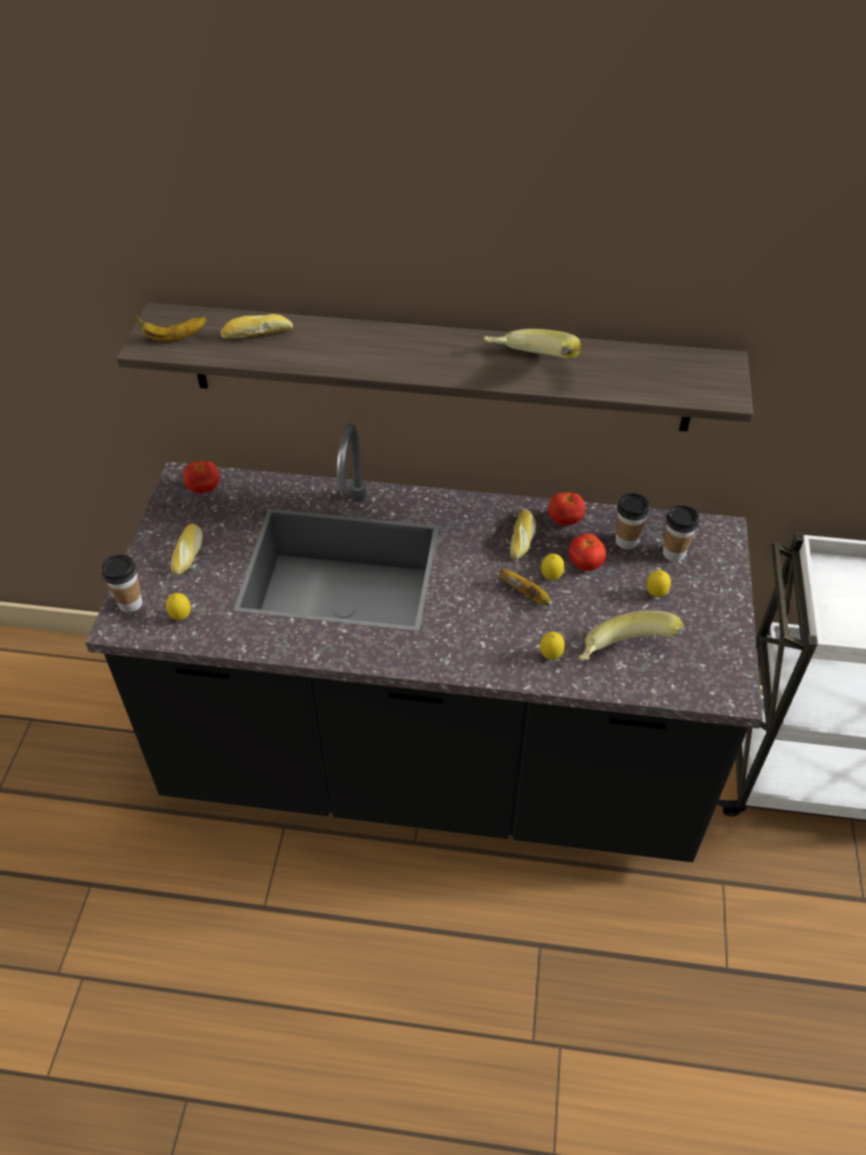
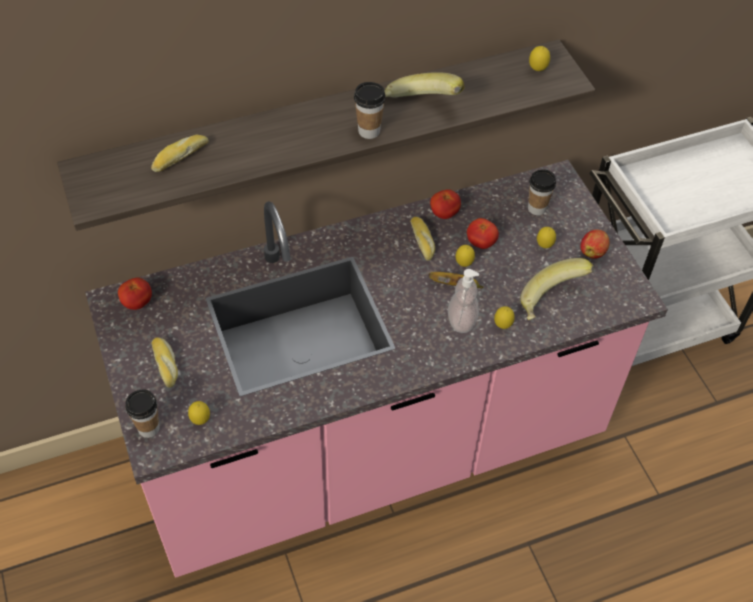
camera: 30 degrees left, 5 degrees up
black counter [85,423,763,862] -> pink counter [85,160,668,578]
banana [133,314,207,341] -> none
cup [616,493,650,550] -> cup moved to [354,82,386,139]
none -> soap dispenser [448,269,479,333]
none -> lemon [529,46,550,71]
none -> apple [580,229,609,259]

